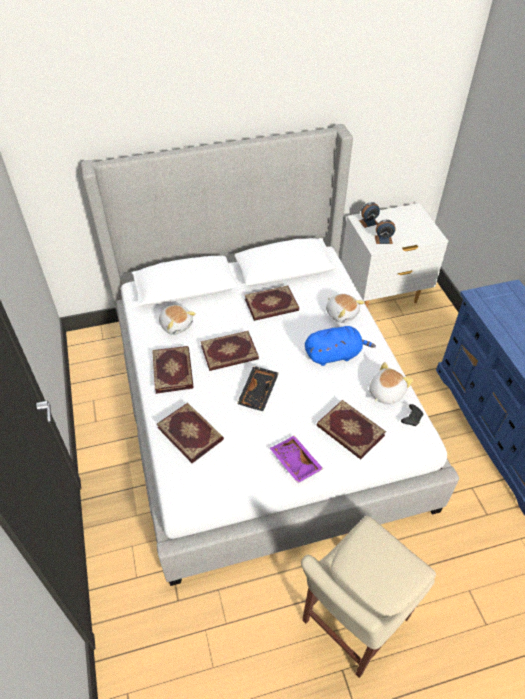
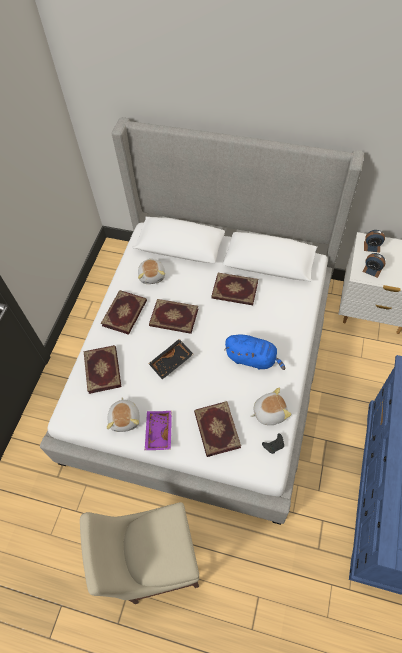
camera: 35 degrees right, 10 degrees up
plush toy [326,294,365,323] -> plush toy moved to [107,397,140,432]

